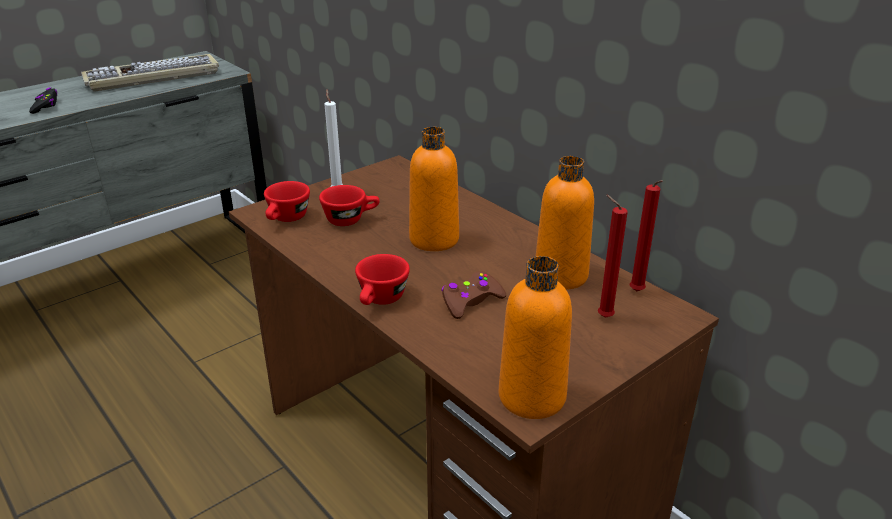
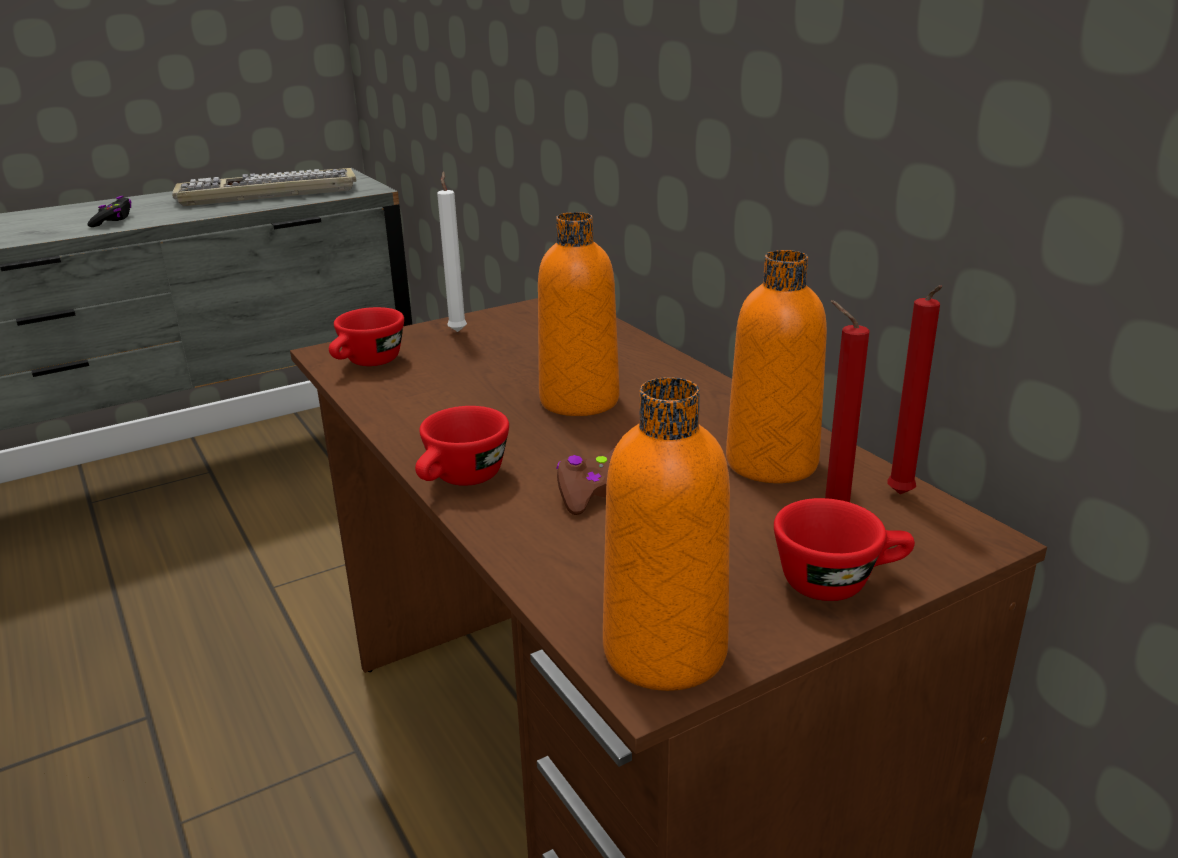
camera: 10 degrees right, 5 degrees down
red cup [319,185,380,226] -> red cup moved to [774,498,915,601]

